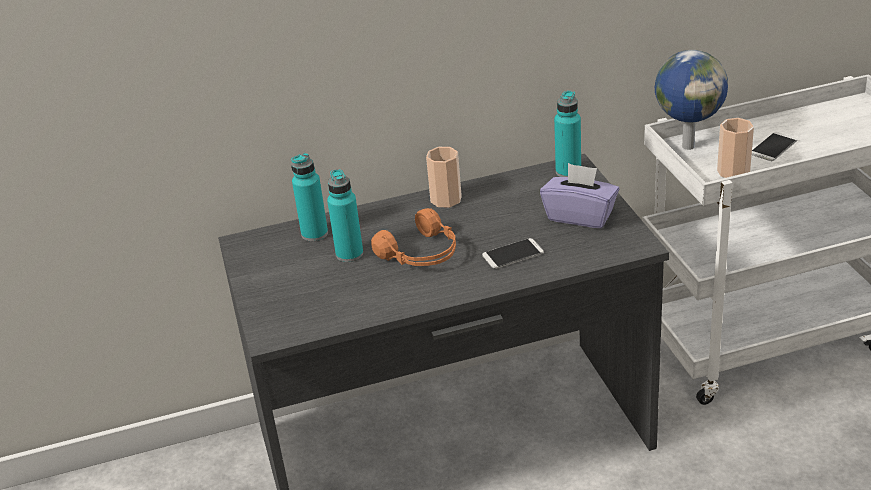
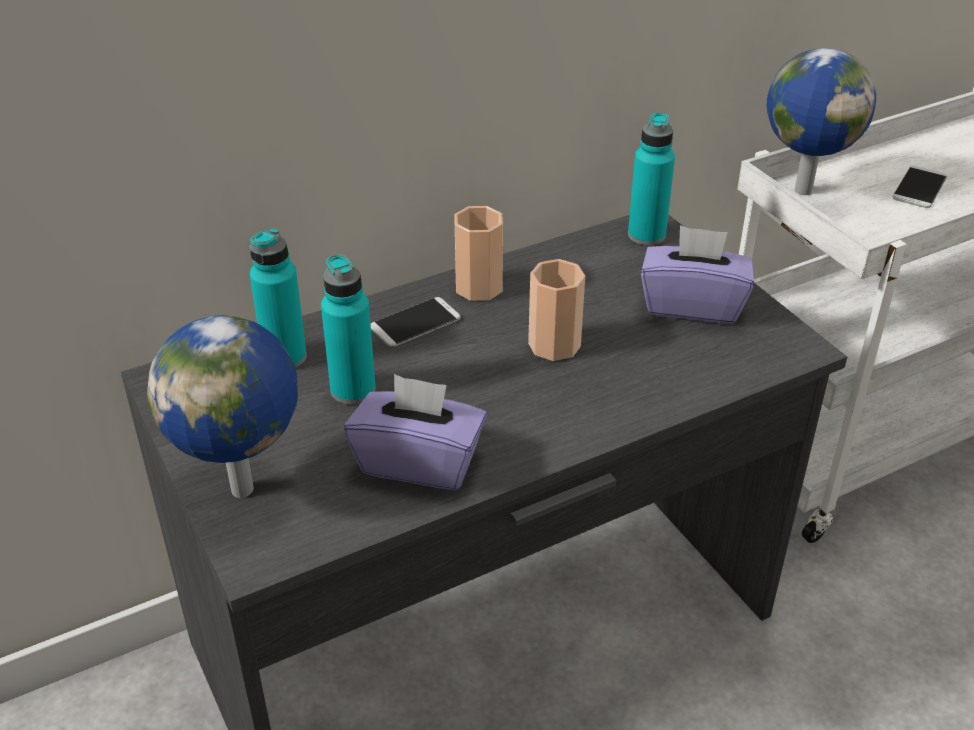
camera: 15 degrees left, 5 degrees up
orange headphones [371,208,456,266] -> none
phone [482,238,544,269] -> phone moved to [371,297,461,347]
cup [717,118,754,178] -> cup moved to [528,259,585,361]
none -> globe [147,315,298,498]
none -> purple tissue box [344,374,487,490]

